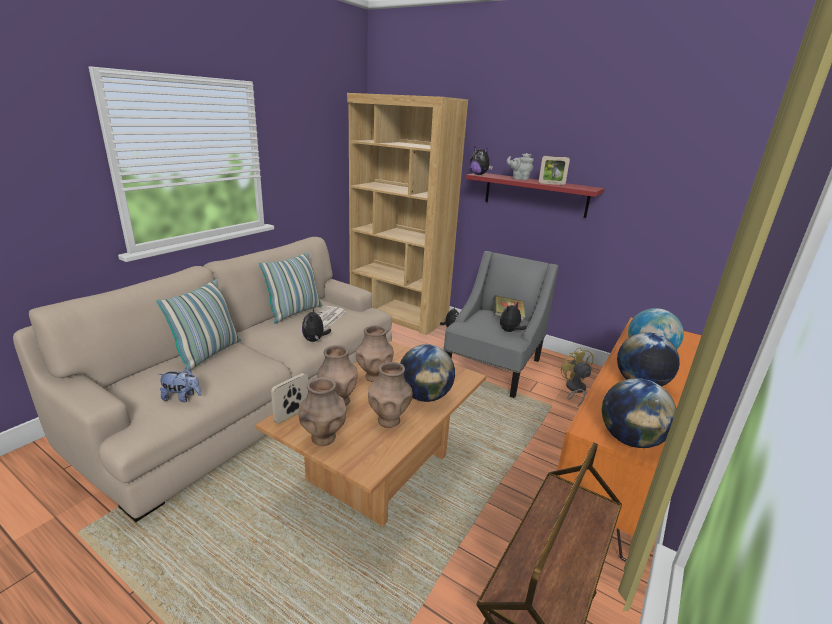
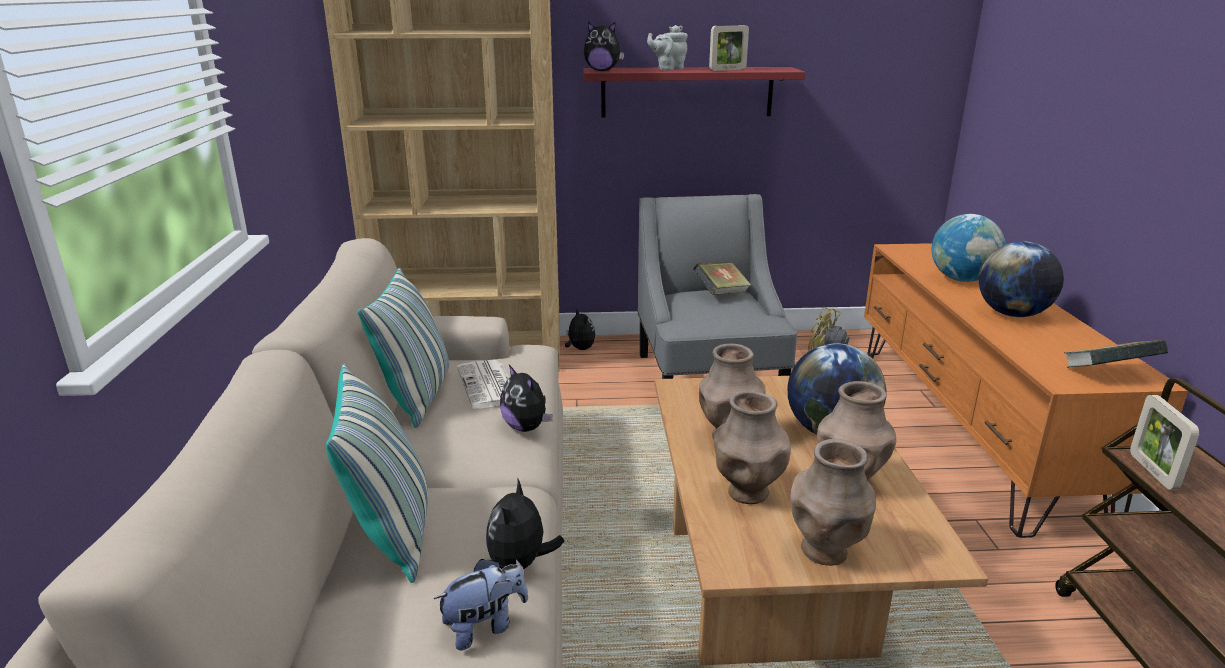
camera: 35 degrees left, 0 degrees up
picture frame [271,373,308,424] -> picture frame moved to [1130,395,1200,490]
plush toy [500,302,526,332] -> plush toy moved to [486,479,564,575]
globe [602,378,677,448] -> book [1064,340,1168,368]

